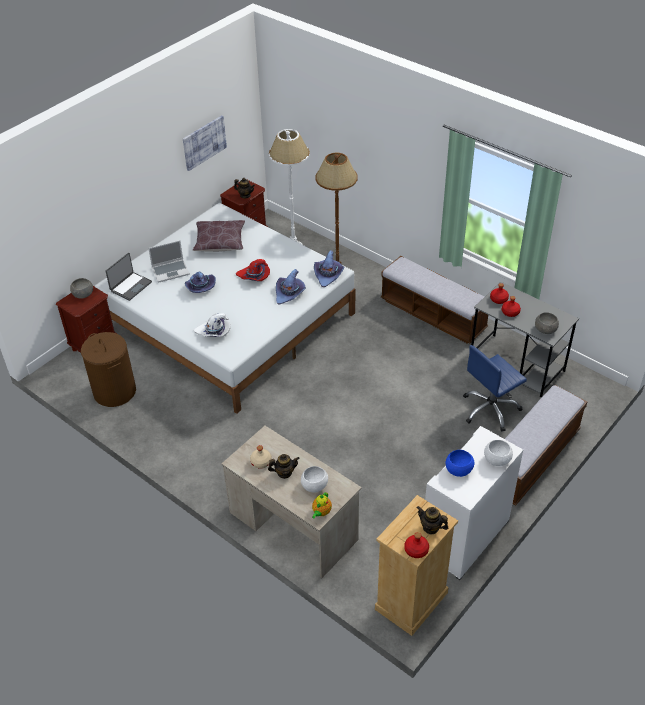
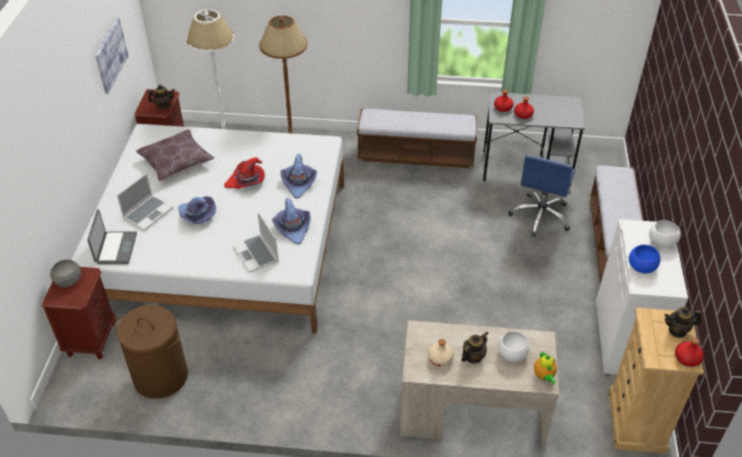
camera: 35 degrees left, 0 degrees up
white hat [194,313,231,337] -> laptop [233,212,279,273]
purple hat [314,250,345,287] -> purple hat moved to [272,198,310,244]
grey bowl [535,312,559,334] -> none

